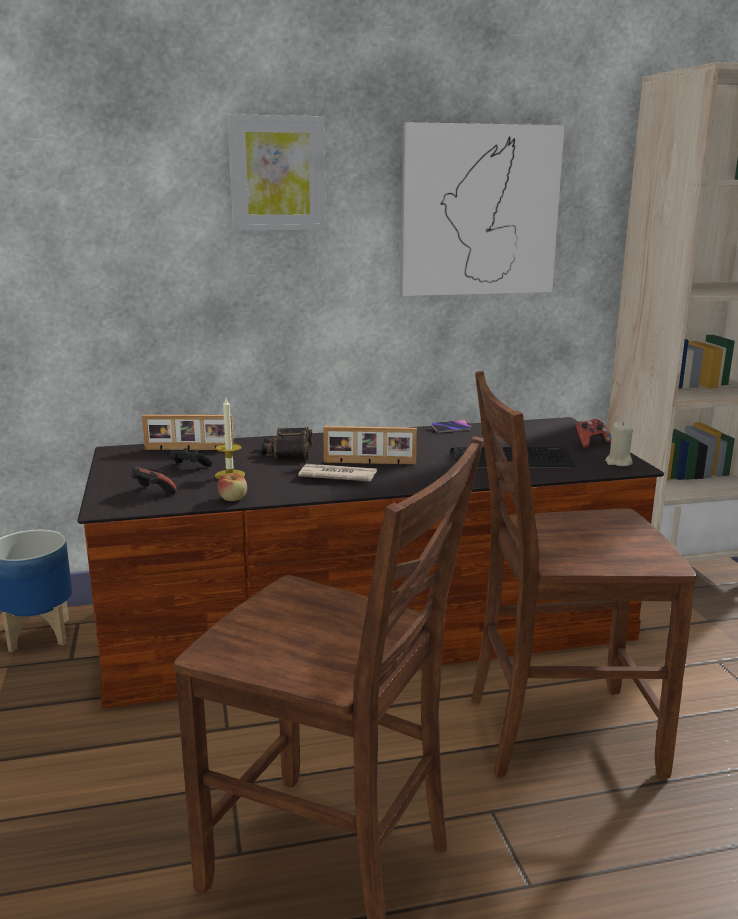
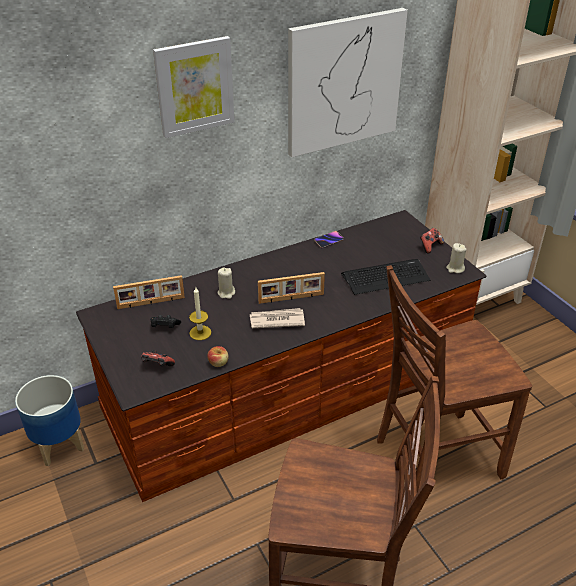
camera: 15 degrees left, 20 degrees up
binoculars [261,427,313,460] -> beige candle [217,267,235,299]

